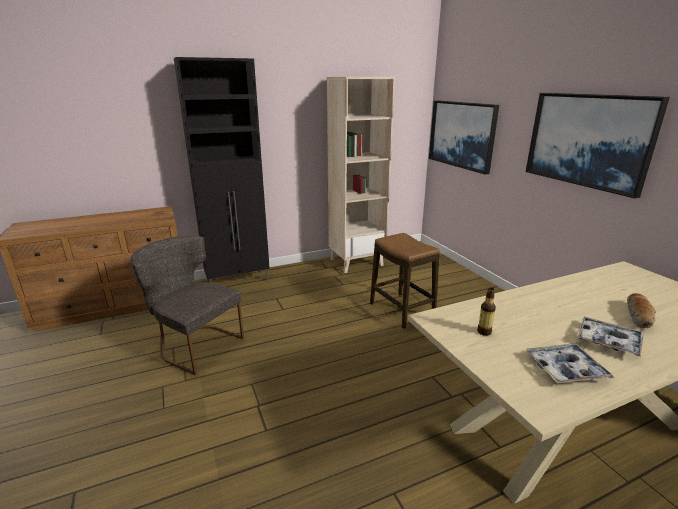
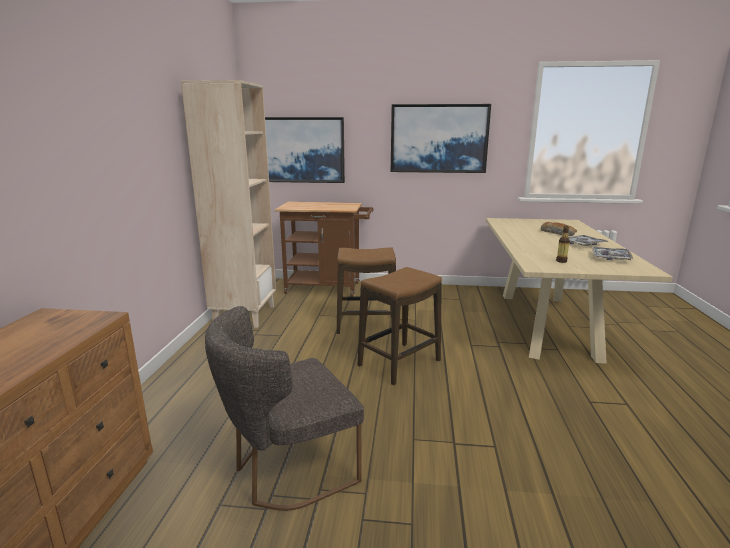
camera: 60 degrees left, 5 degrees down
black cabinet [174,57,270,283] -> none
none -> brown cart [275,202,374,296]
none -> stool [358,267,442,385]

